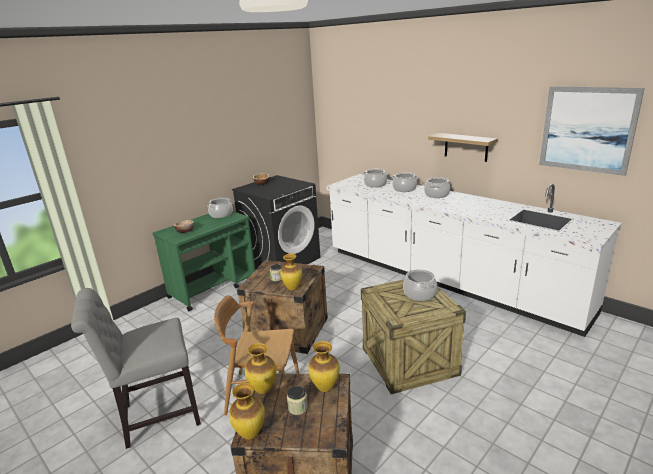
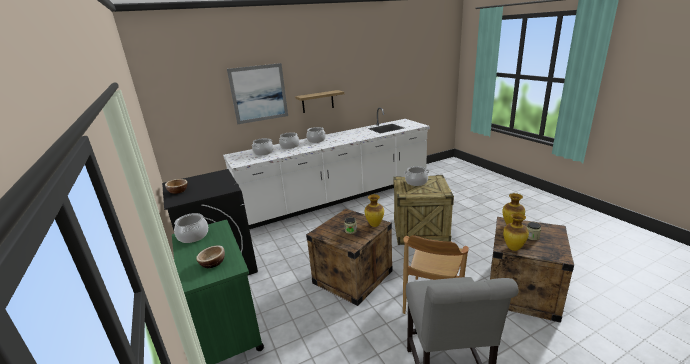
camera: 70 degrees left, 0 degrees up
vase [229,383,265,440] -> none
picture [539,86,644,176] -> picture moved to [227,63,288,124]

